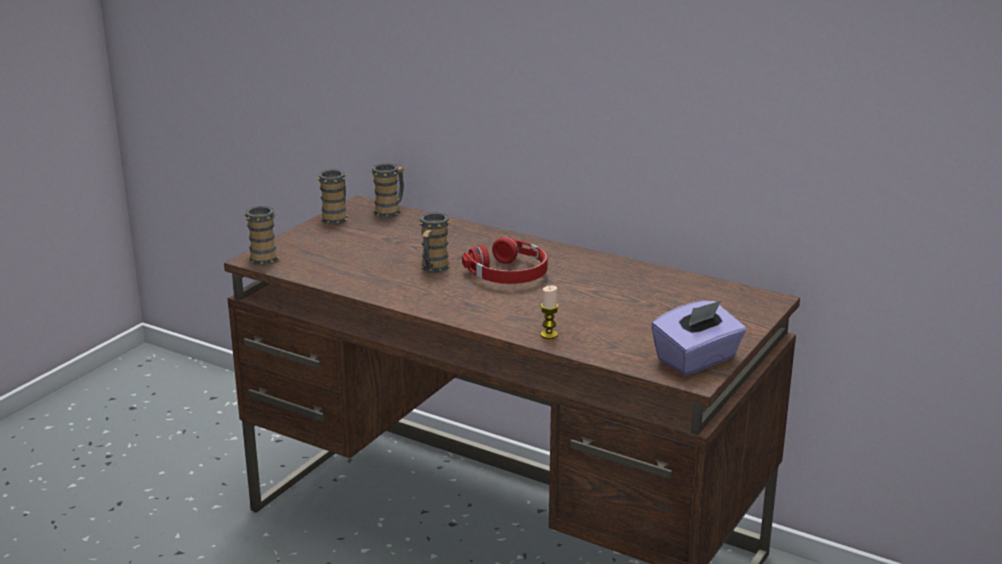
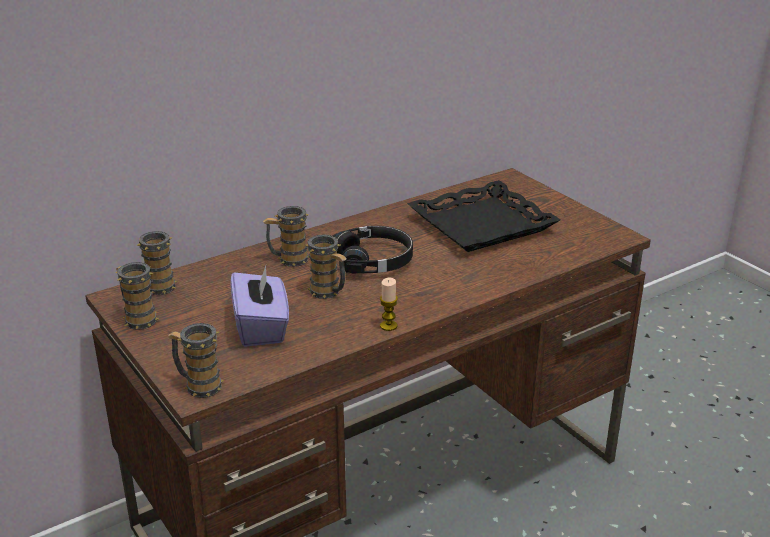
camera: 65 degrees left, 5 degrees up
red headphones [462,237,548,284] -> black headphones [333,226,413,274]
candle [540,285,559,339] -> candle moved to [380,278,398,331]
purple tissue box [651,300,746,375] -> purple tissue box moved to [230,266,289,347]
none -> mug [263,206,309,267]
none -> black tray [407,180,560,252]

